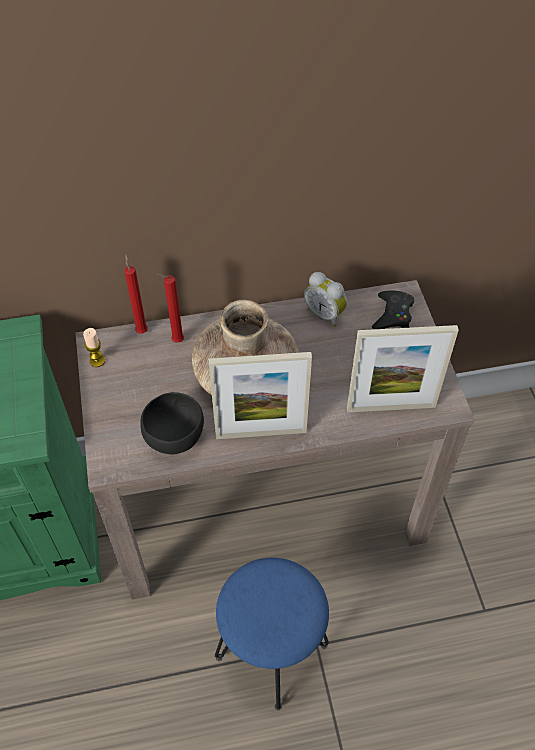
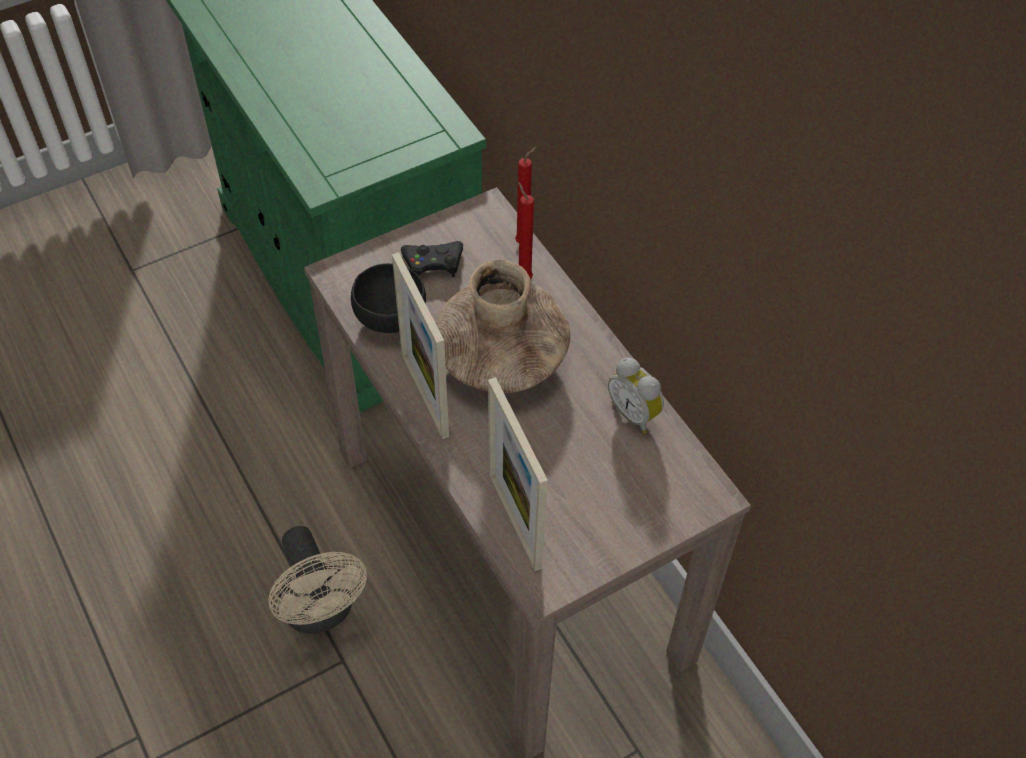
camera: 70 degrees right, 0 degrees up
candle [83,328,105,367] -> none
blue stool [215,558,329,710] -> beige fan [268,526,367,634]
alarm clock [304,272,347,327] -> alarm clock turned 60 degrees counterclockwise [608,358,664,434]
black game controller [372,290,414,329] -> black game controller moved to [401,241,463,277]

